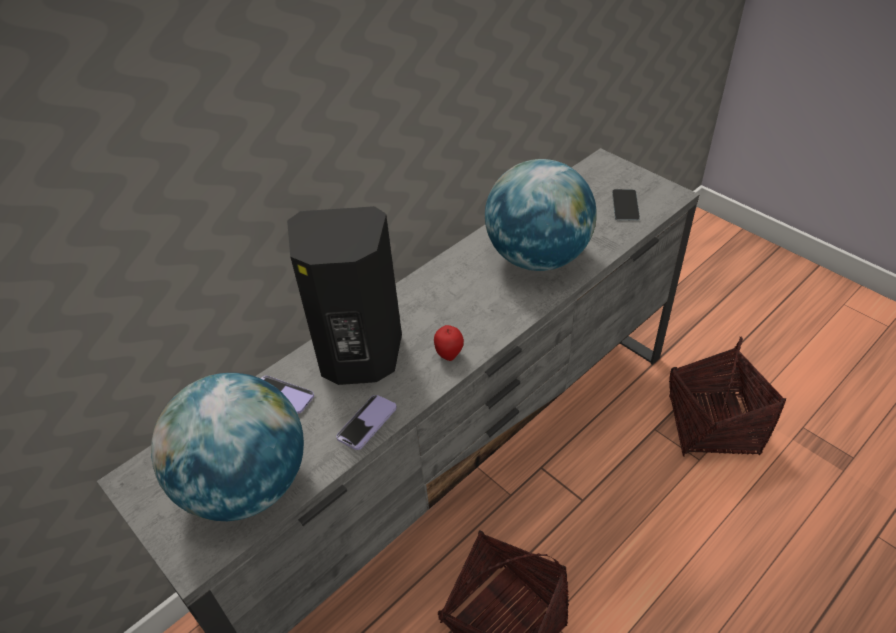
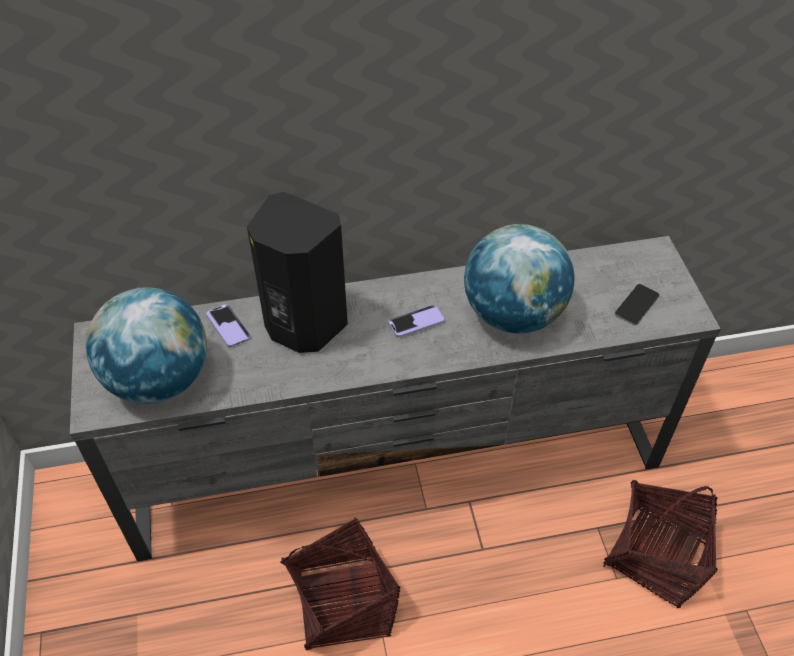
camera: 30 degrees right, 5 degrees up
phone [336,395,397,450] -> phone moved to [388,305,444,337]
apple [434,325,464,361] -> none

